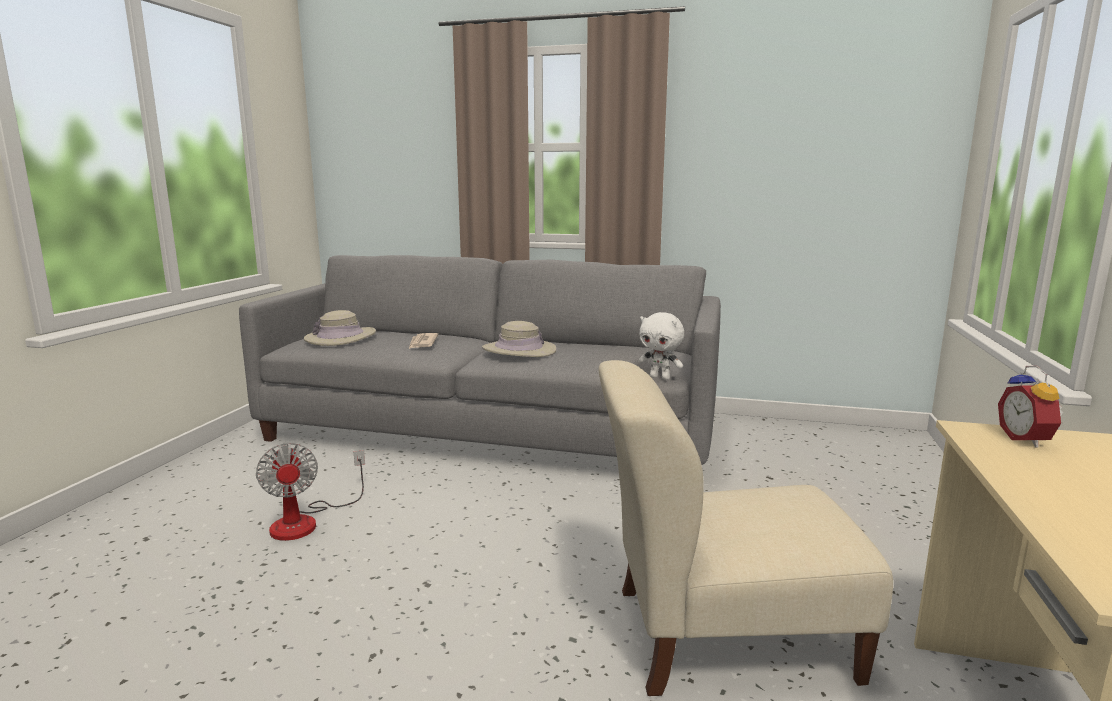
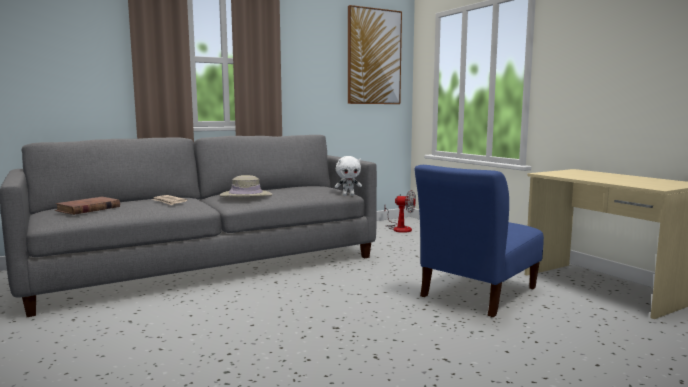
camera: 45 degrees left, 5 degrees down
fan [256,443,365,541] -> fan moved to [384,190,416,233]
beige hat [304,310,376,346] -> brown book [55,197,120,215]
beige chair [599,360,893,696] -> blue chair [415,165,544,317]
alarm clock [998,366,1064,448] -> none
none -> picture [348,5,402,104]

